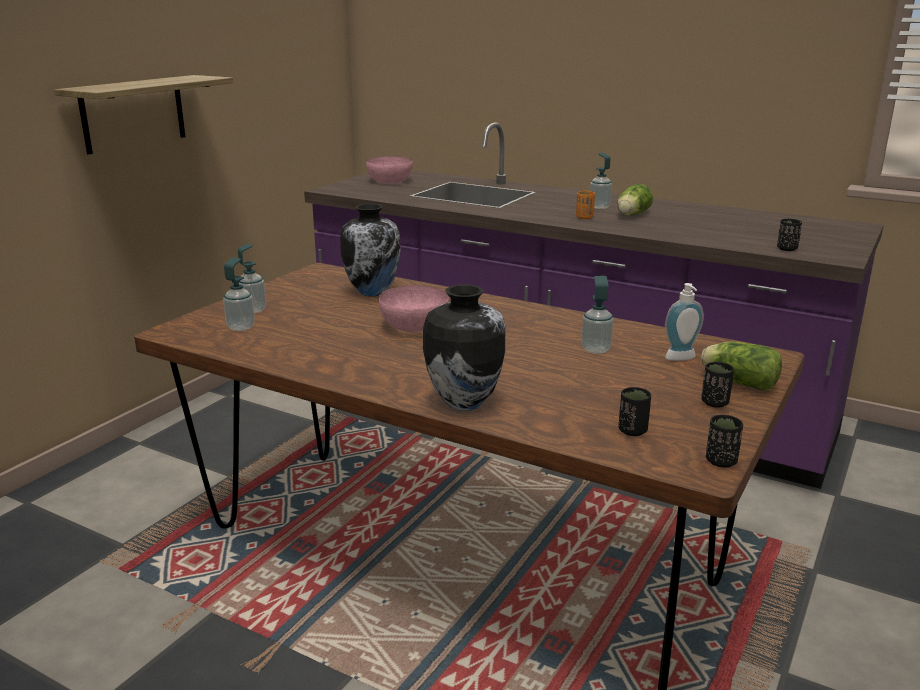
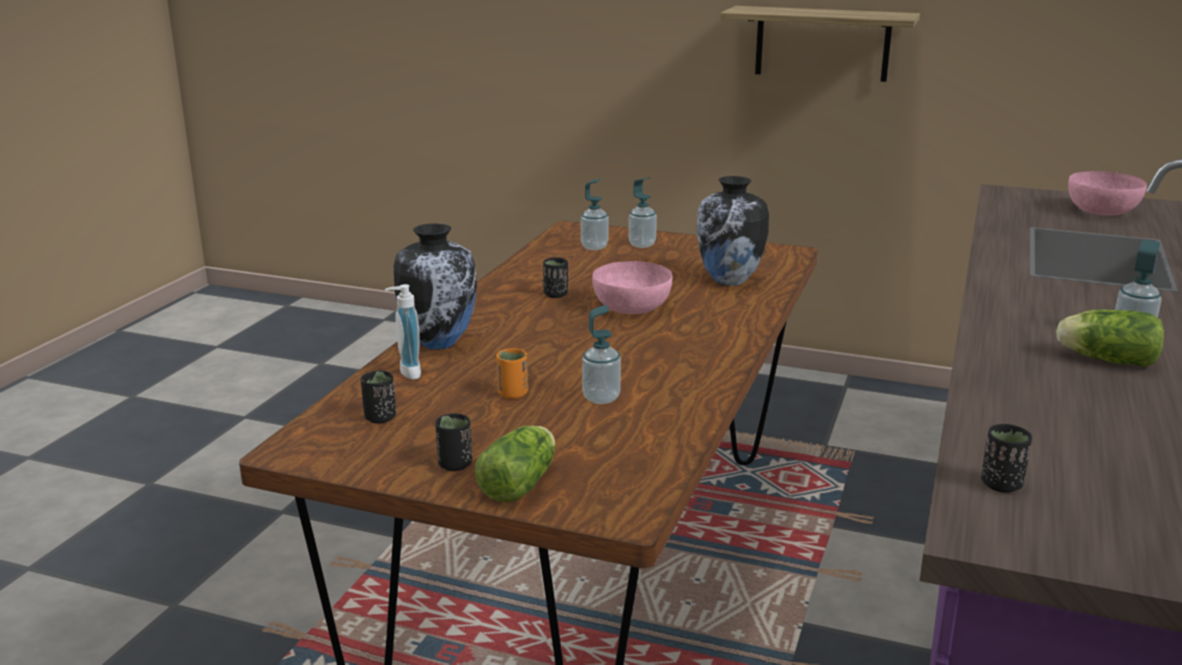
camera: 80 degrees right, 0 degrees up
orange cup [576,191,595,219] -> orange cup moved to [496,349,528,399]
soap dispenser [665,283,704,361] -> soap dispenser moved to [385,284,421,380]
black cup [706,415,743,468] -> black cup moved to [543,258,568,298]

